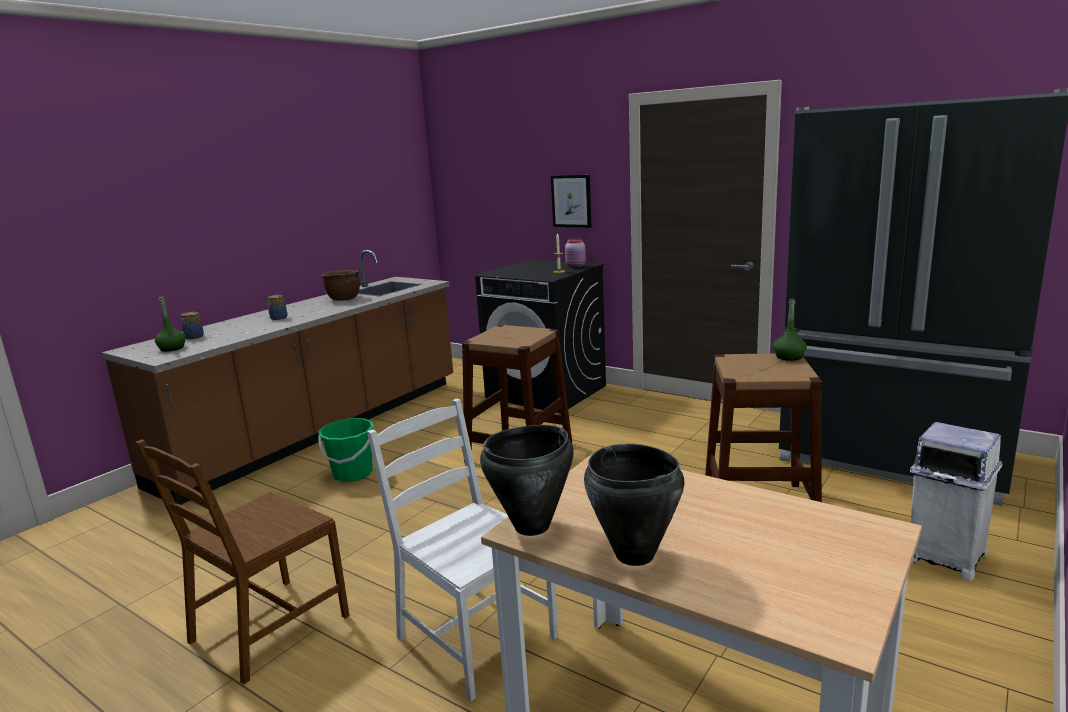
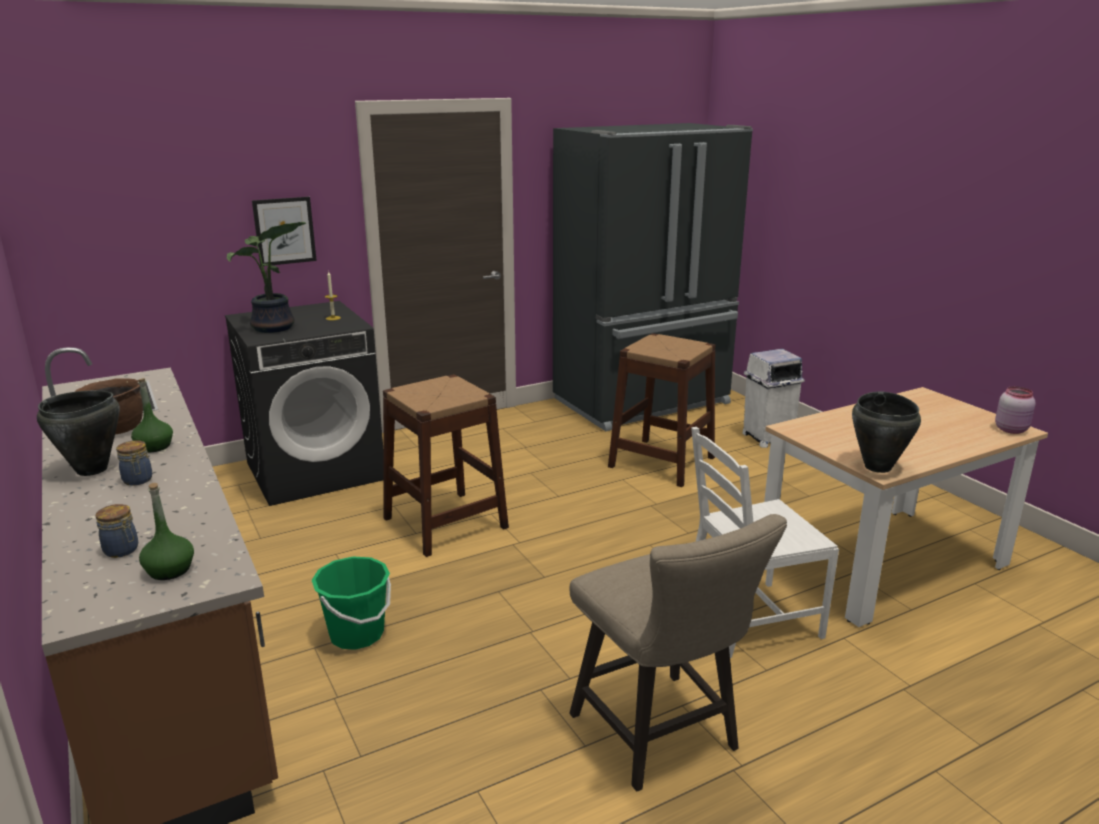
camera: 65 degrees left, 5 degrees up
brown chair [135,439,350,684] -> beige stool [570,514,787,791]
pink jar [565,238,586,268] -> pink jar moved to [995,386,1036,434]
black cooking pot [584,444,684,566] -> black cooking pot moved to [37,391,120,476]
green bottle [773,299,807,361] -> green bottle moved to [131,378,173,452]
none -> potted plant [227,222,306,333]

